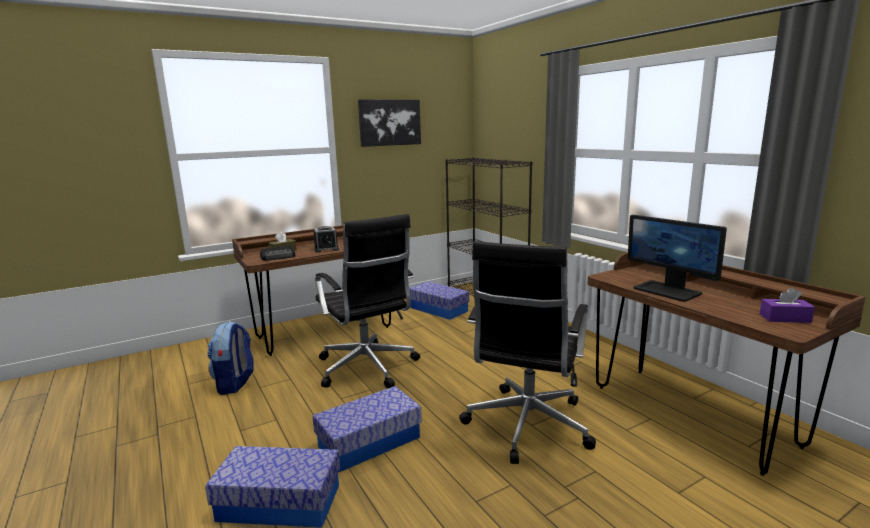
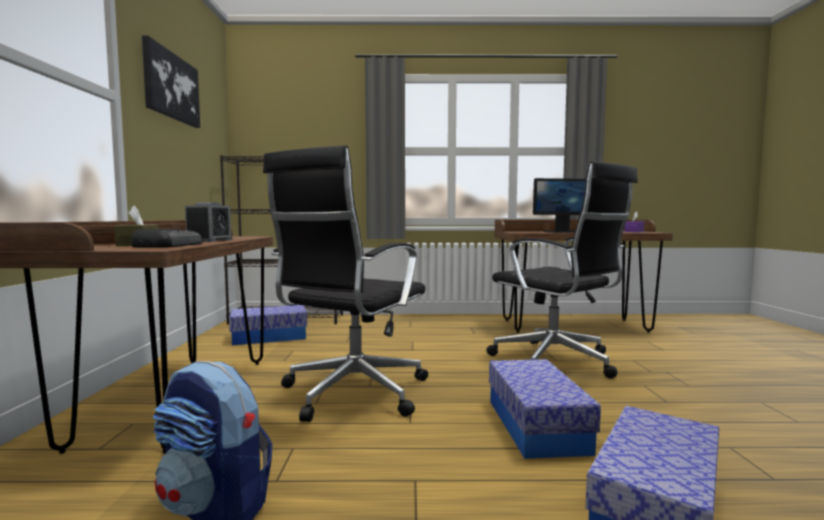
camera: 60 degrees left, 10 degrees down
black office chair [315,214,420,388] -> black office chair turned 120 degrees clockwise [263,145,428,422]

